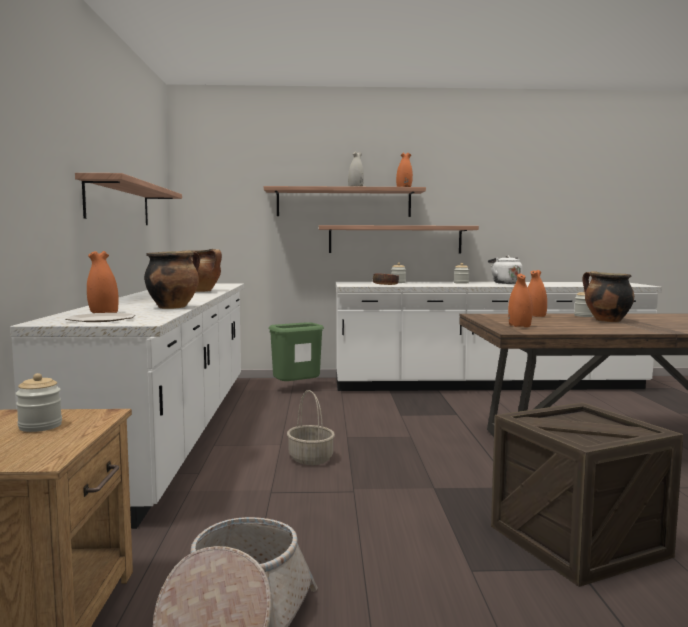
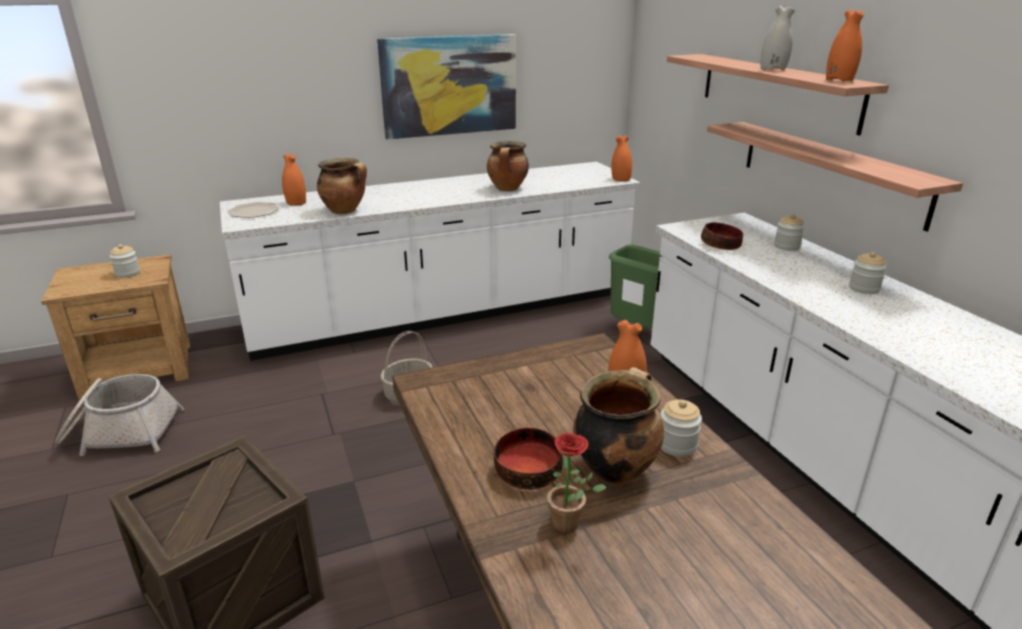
camera: 70 degrees right, 20 degrees up
shelf [75,173,182,225] -> picture [377,34,516,139]
white kettle [488,256,522,284] -> none
orange vase [508,274,533,327] -> orange vase moved to [611,135,632,182]
none -> bowl [494,428,563,490]
none -> potted plant [545,433,606,533]

